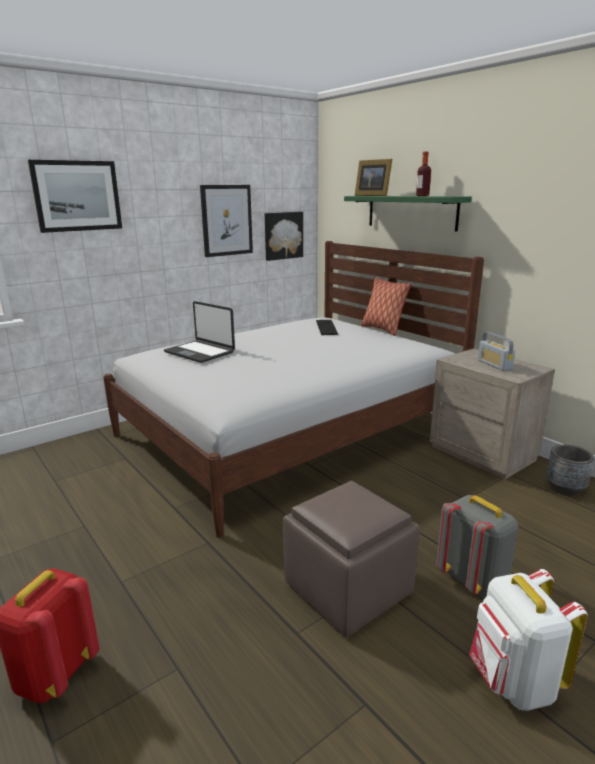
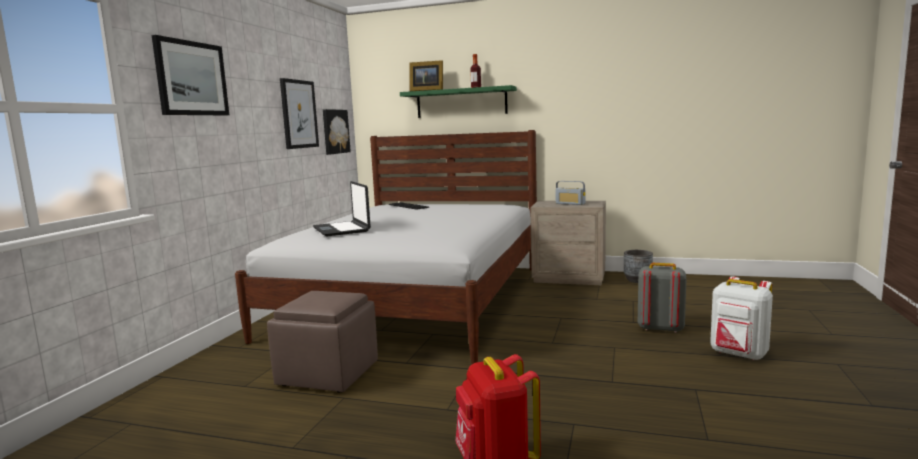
camera: 35 degrees left, 10 degrees down
laptop [164,301,235,363] -> laptop turned 60 degrees clockwise [313,181,371,236]
brown ottoman [283,481,420,637] -> brown ottoman moved to [267,291,378,392]
pillow [361,277,411,336] -> none

